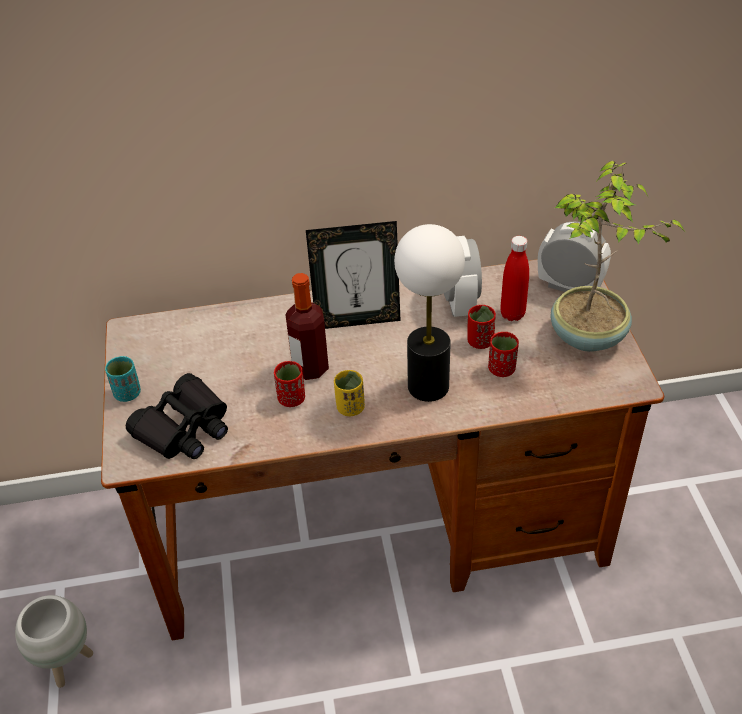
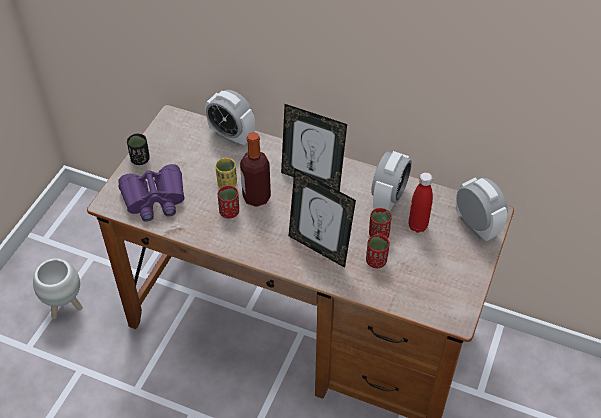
camera: 30 degrees right, 5 degrees up
turquoise cup [105,356,141,402] -> black cup [127,133,150,165]
black binoculars [126,373,228,459] -> purple binoculars [118,164,185,222]
yellow cup [334,370,365,416] -> yellow cup moved to [215,158,237,188]
table lamp [394,224,465,402] -> picture frame [289,168,356,268]
potted plant [550,161,684,352] -> none
none -> alarm clock [205,90,255,146]

